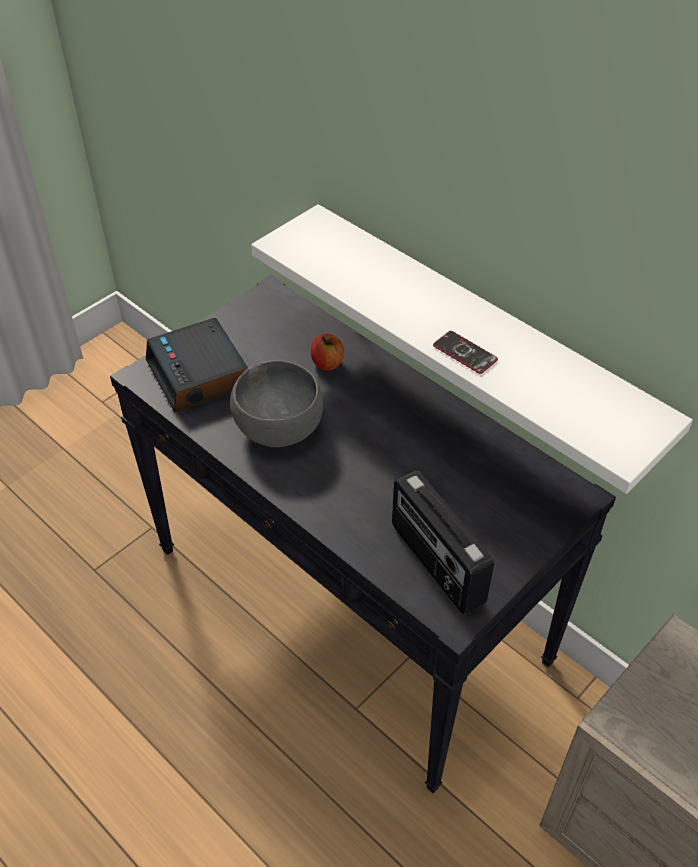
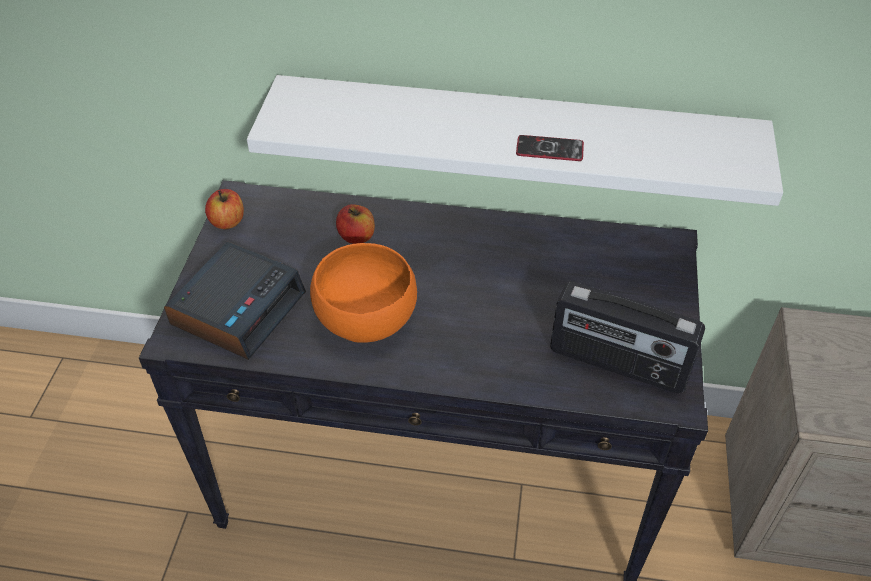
camera: 35 degrees left, 0 degrees up
alarm clock [146,318,248,413] -> alarm clock turned 90 degrees counterclockwise [164,242,306,360]
grey bowl [230,360,323,447] -> orange bowl [310,243,417,343]
none -> apple [205,189,244,229]

